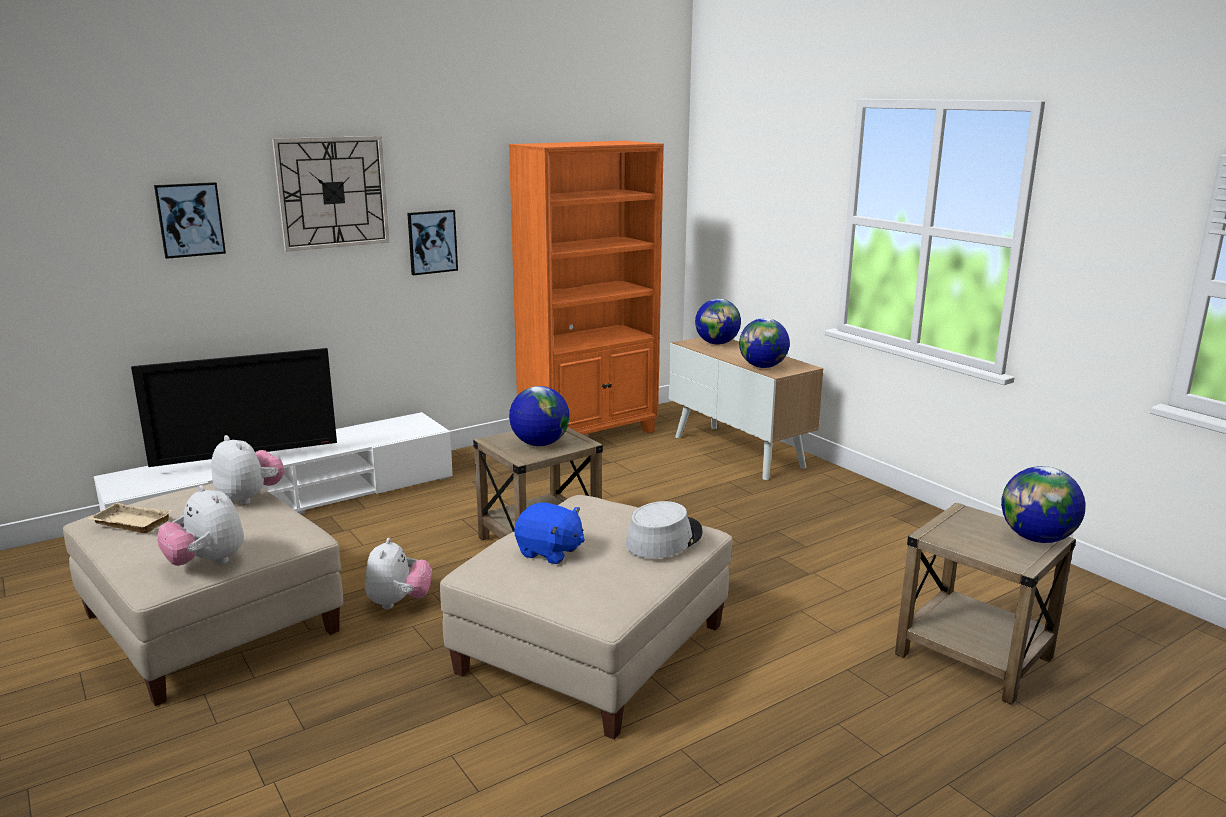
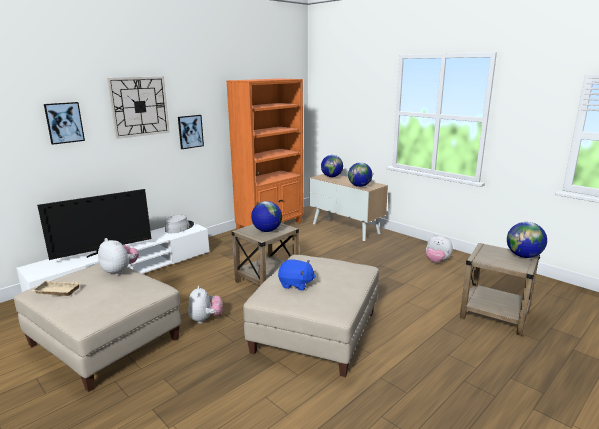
camera: 10 degrees left, 0 degrees up
plush toy [158,485,244,566] -> plush toy moved to [426,234,453,262]
grey hat [626,501,703,558] -> grey hat moved to [165,215,194,233]

